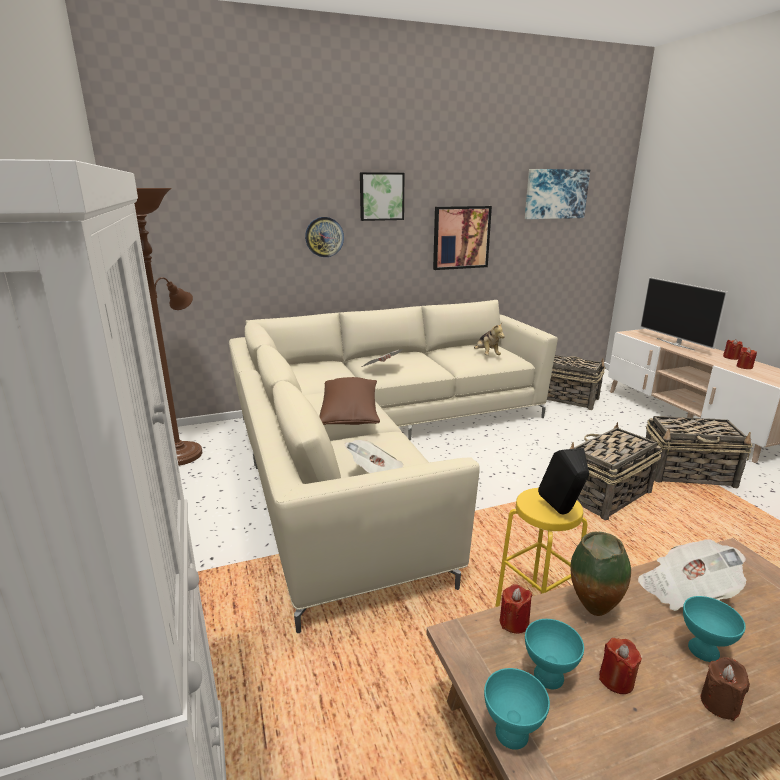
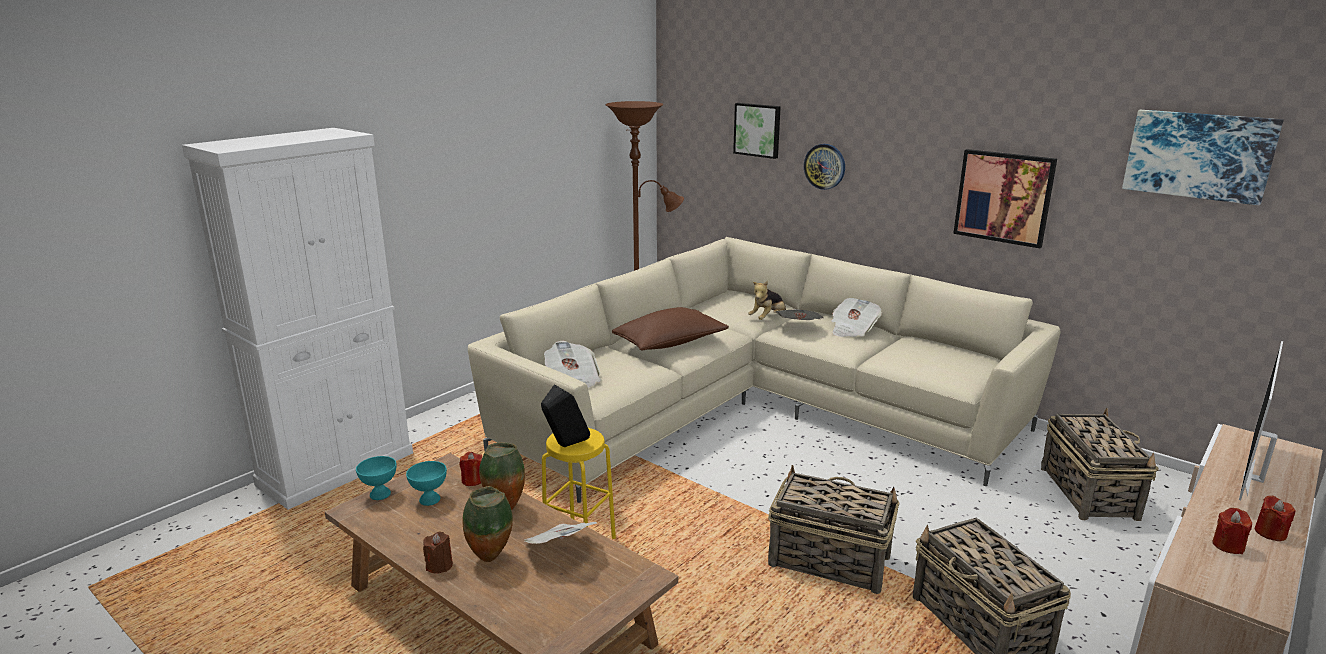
camera: 60 degrees right, 0 degrees up
picture [360,172,404,221] -> picture moved to [733,103,781,159]
plush toy [474,323,505,355] -> plush toy moved to [748,281,786,320]
red candle [599,638,642,694] -> none
turquoise bowl [683,596,746,662] -> vase [463,486,513,562]
none -> newspaper [831,298,882,337]

